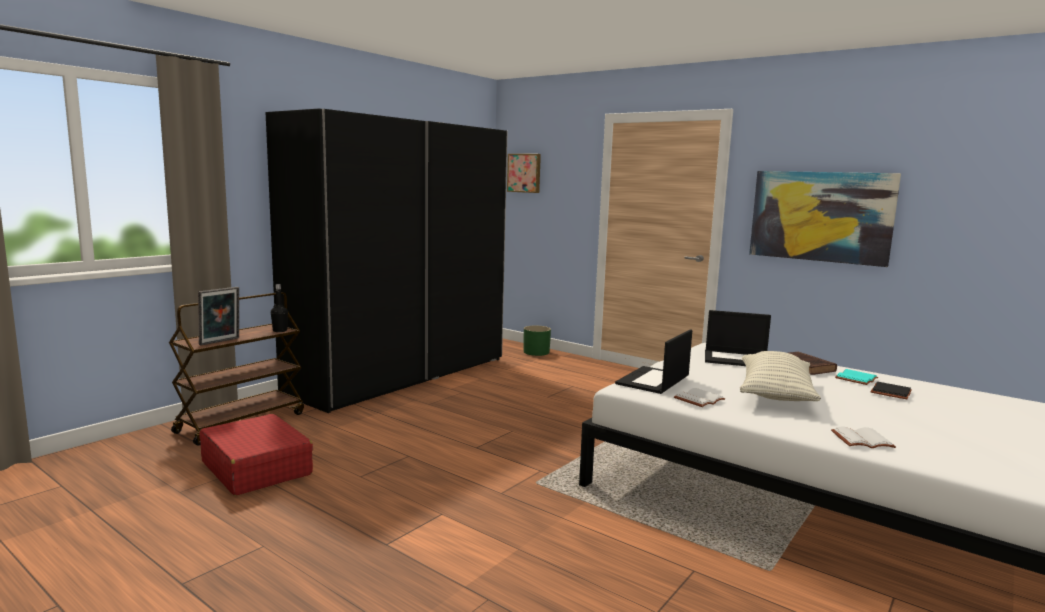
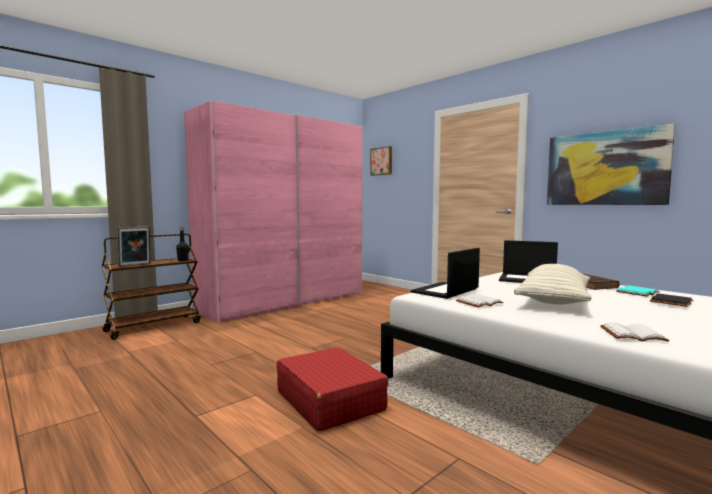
camera: 10 degrees right, 5 degrees down
red suitcase [199,414,313,496] -> red suitcase moved to [277,347,389,432]
black wardrobe [266,109,508,413] -> pink wardrobe [184,101,363,323]
green planter [524,326,551,356] -> none

